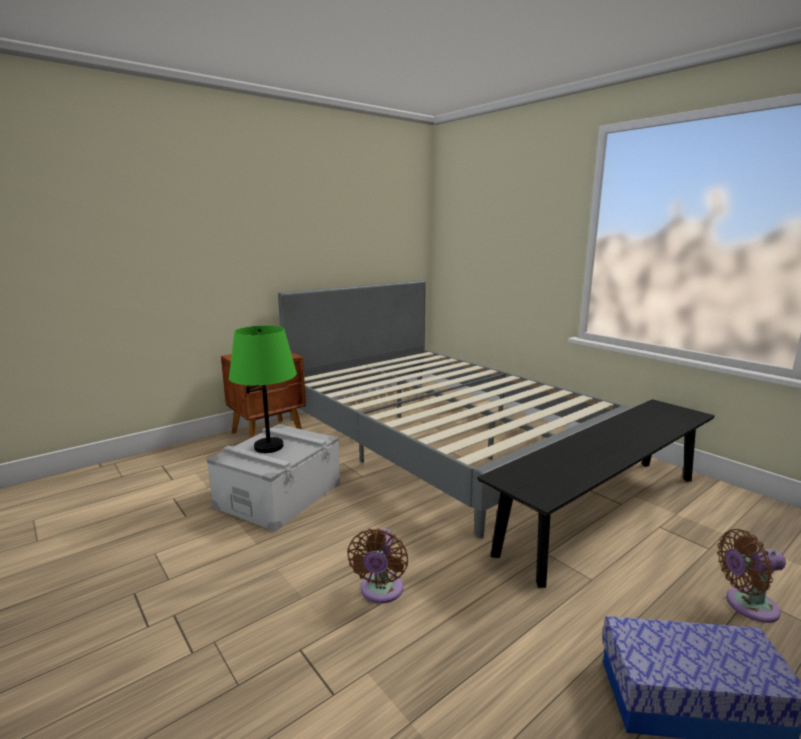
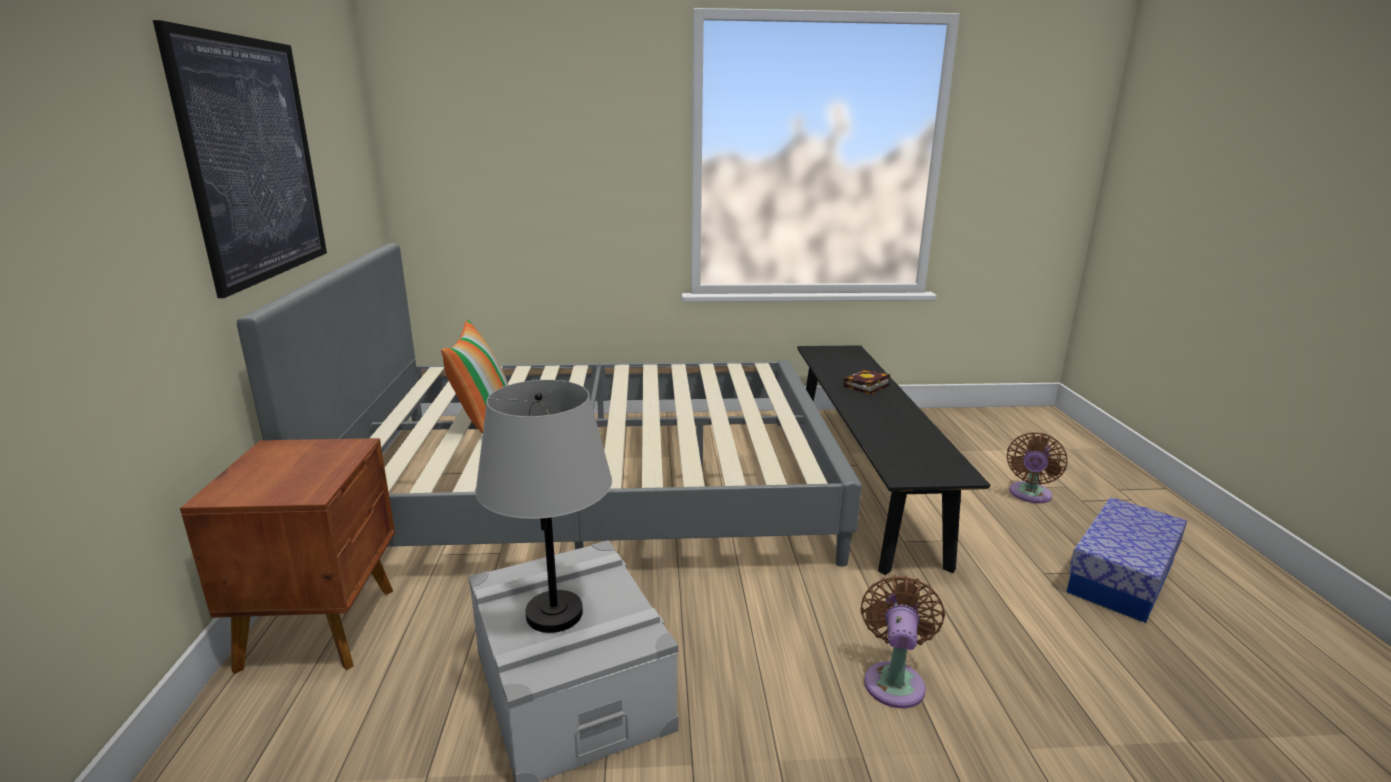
camera: 55 degrees left, 5 degrees up
green table lamp [229,326,297,453] -> grey table lamp [475,380,612,633]
brown fan [347,528,408,603] -> brown fan turned 120 degrees counterclockwise [860,575,945,708]
none -> picture [153,20,327,298]
none -> pillow [441,319,508,434]
none -> book [844,370,890,395]

